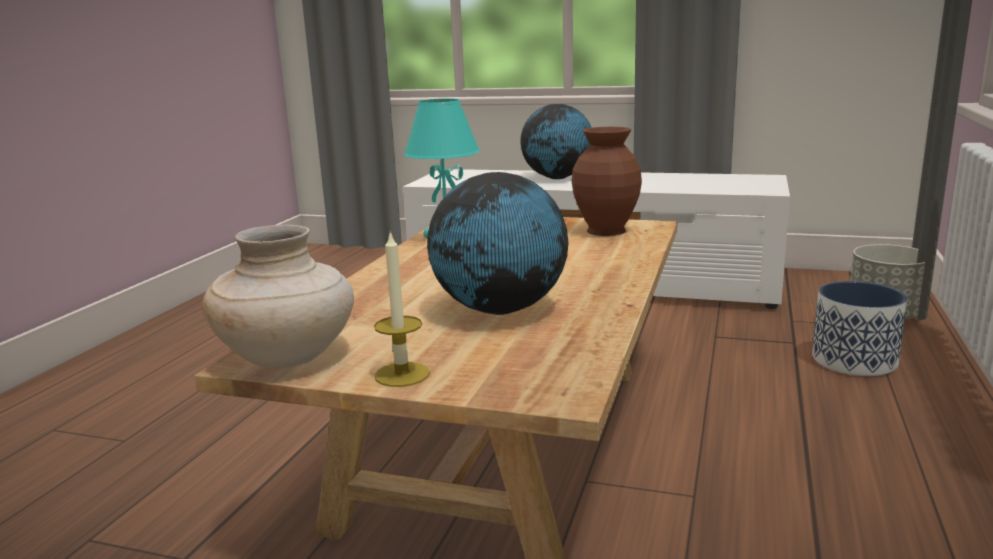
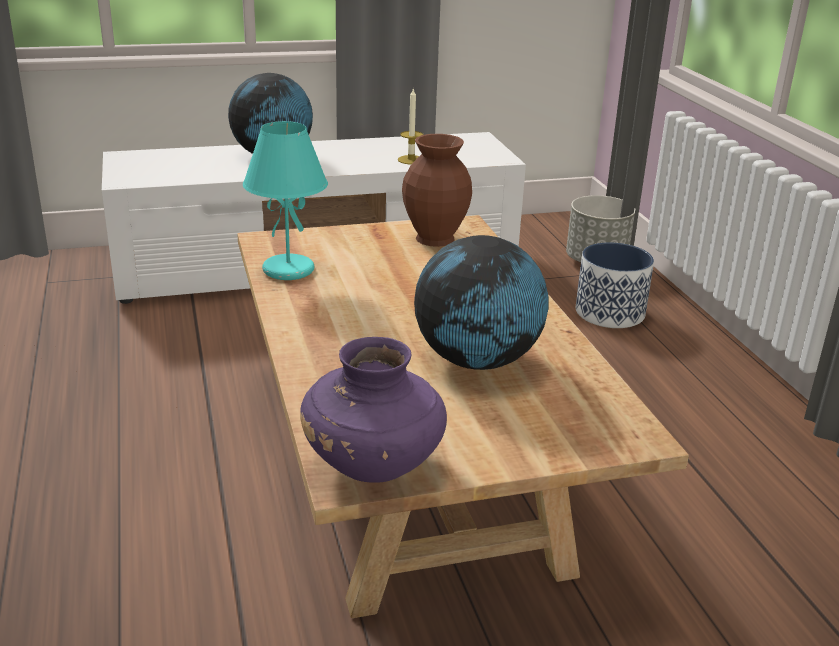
camera: 35 degrees left, 10 degrees up
beige vase [202,225,354,368] -> purple vase [300,337,447,483]
candle [374,231,430,387] -> candle moved to [398,89,423,165]

